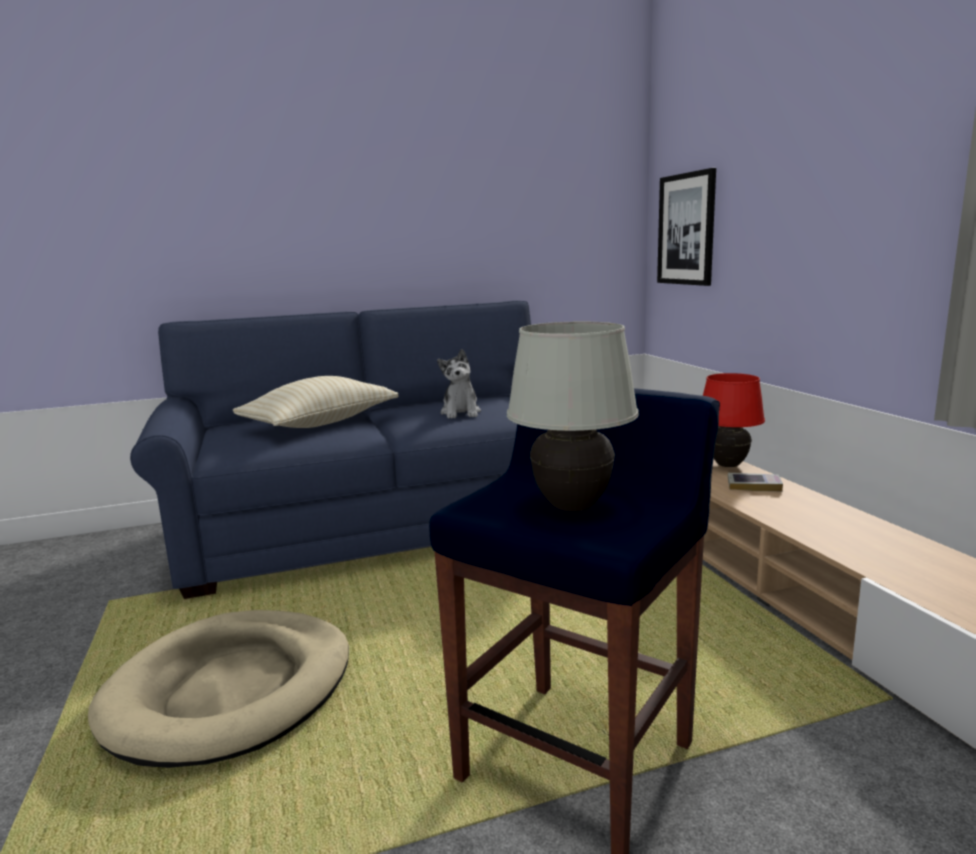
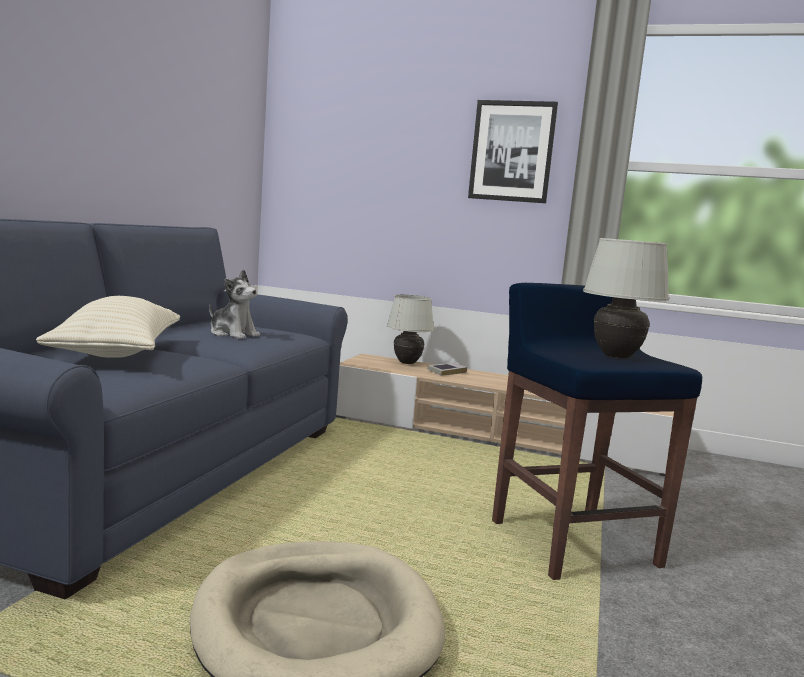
camera: 55 degrees left, 5 degrees down
picture [657,168,716,286] -> picture moved to [468,100,558,203]
red table lamp [703,373,765,467] -> white table lamp [387,294,434,364]

